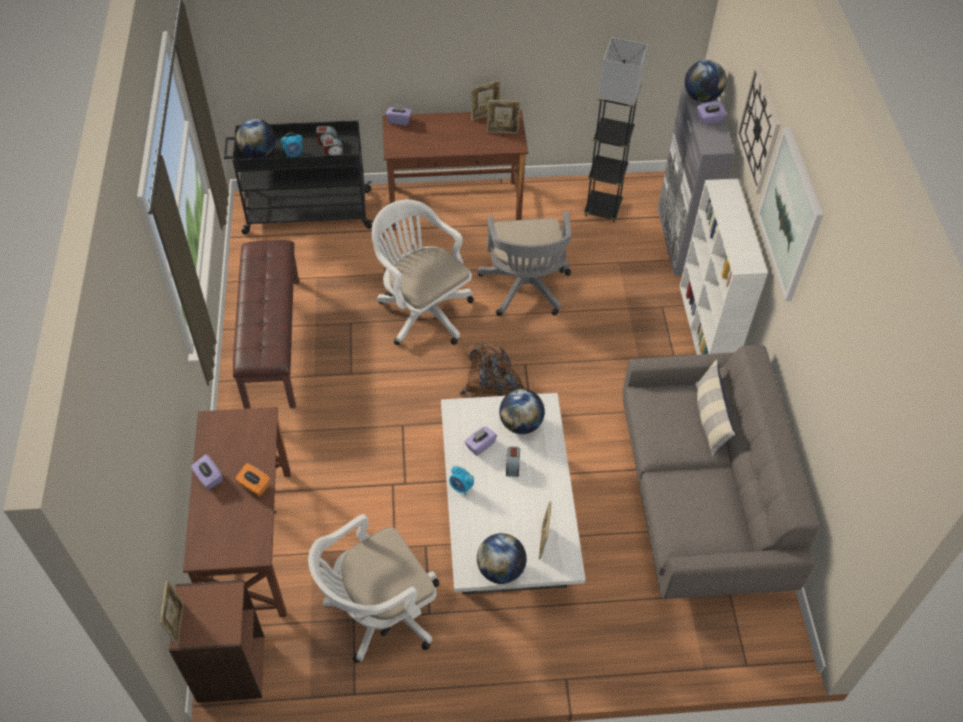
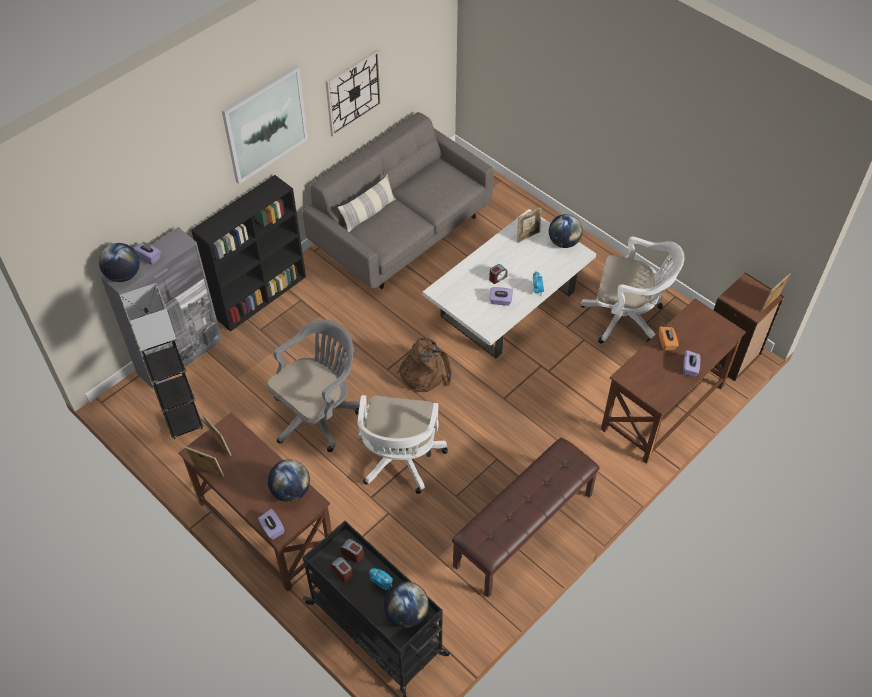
camera: 130 degrees left, 0 degrees up
globe [499,389,545,434] -> globe moved to [268,459,310,502]
white bookcase [680,179,768,355] -> black bookcase [191,175,306,332]
wall clock [736,65,781,194] -> wall clock moved to [325,49,382,137]

